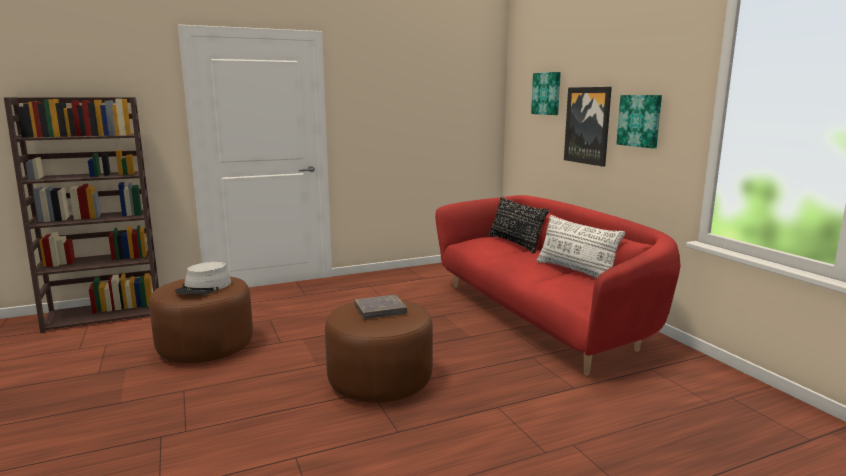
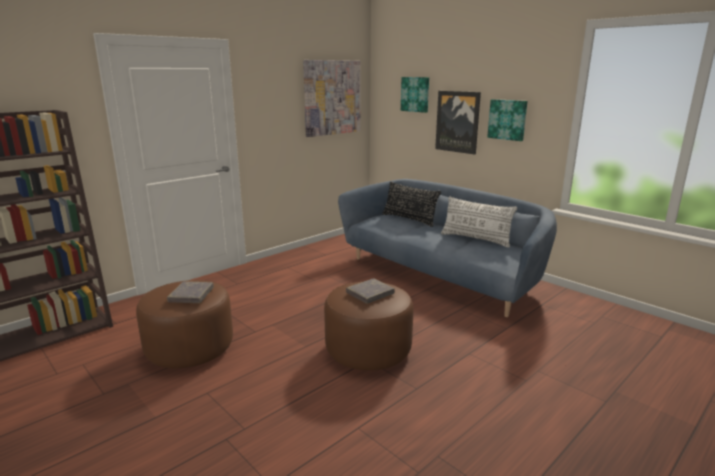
camera: 20 degrees left, 5 degrees up
grey hat [175,262,231,295] -> grey book [167,281,214,303]
red sofa [435,195,681,376] -> blue sofa [338,179,557,317]
none -> picture [303,60,361,137]

